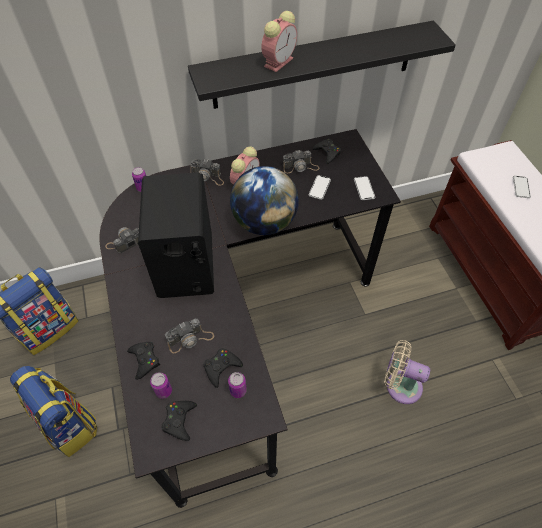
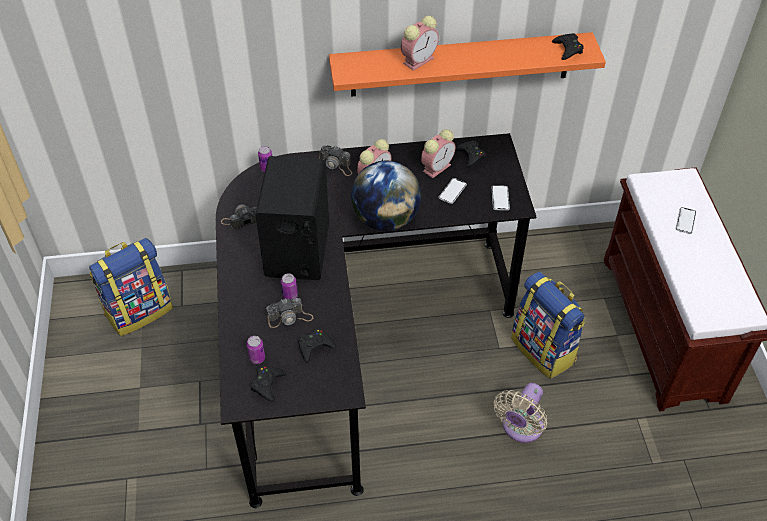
camera: 10 degrees right, 5 degrees down
backpack [10,366,97,457] -> backpack moved to [511,271,586,379]
black game controller [127,342,160,380] -> black game controller moved to [552,33,584,60]
black shelf [188,21,456,109] -> orange shelf [329,32,606,96]
can [228,372,247,398] -> can moved to [281,273,298,300]
camera [283,150,320,173] -> alarm clock [421,129,455,178]
beige fan [384,340,430,404] -> beige fan turned 90 degrees counterclockwise [494,383,547,443]

